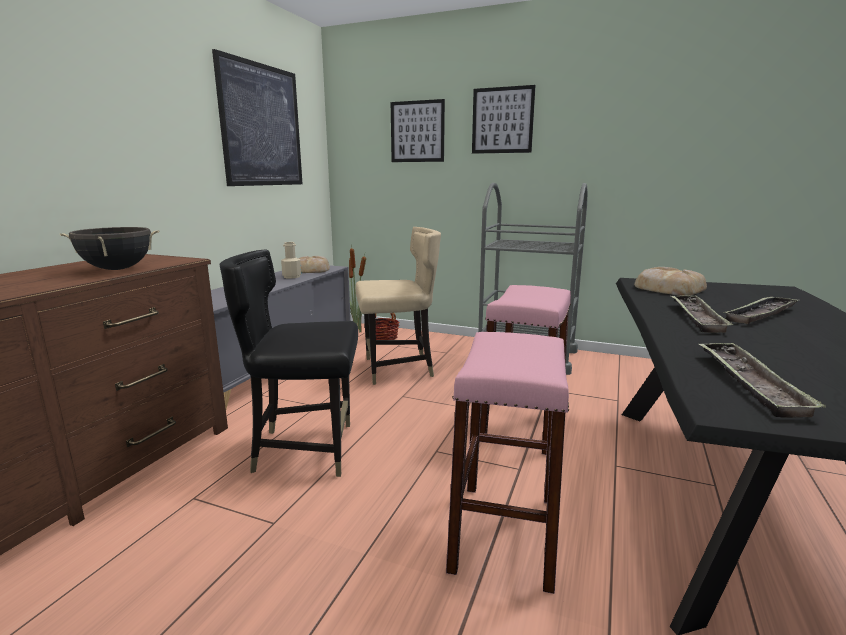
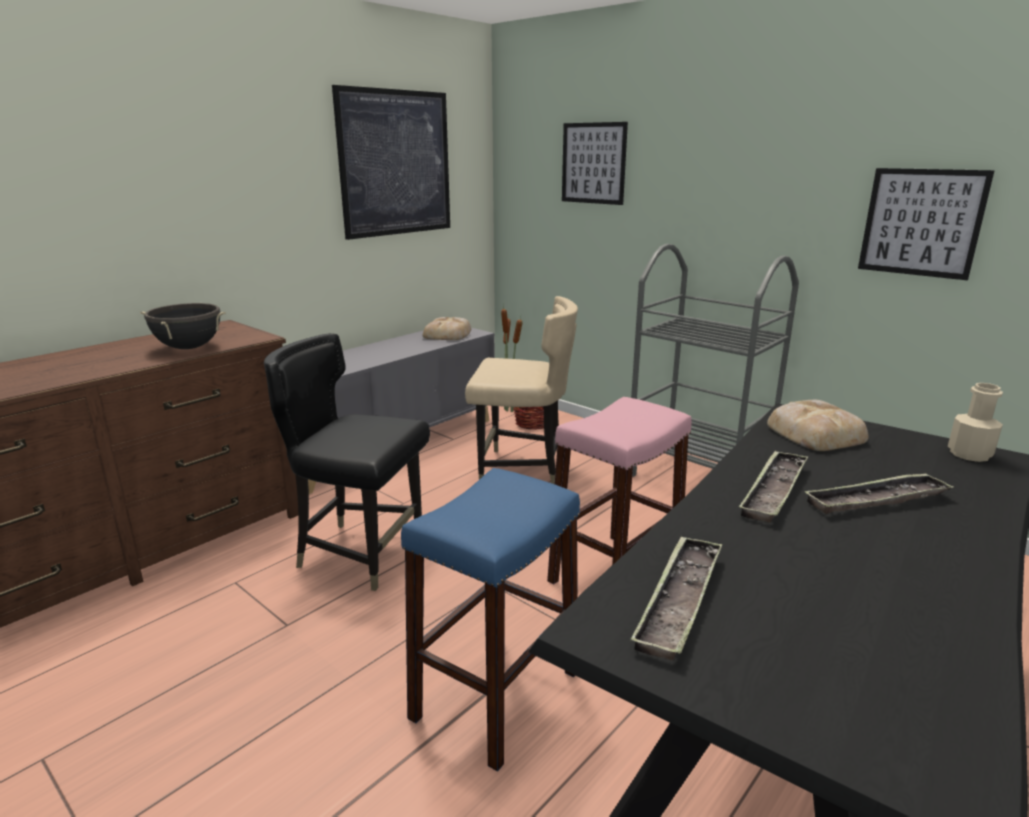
camera: 20 degrees right, 5 degrees up
beige bottle [281,242,301,279] -> beige bottle moved to [948,383,1003,462]
pink stool [446,332,569,594] -> blue stool [401,468,580,772]
picture [472,85,535,154] -> picture moved to [858,168,995,280]

